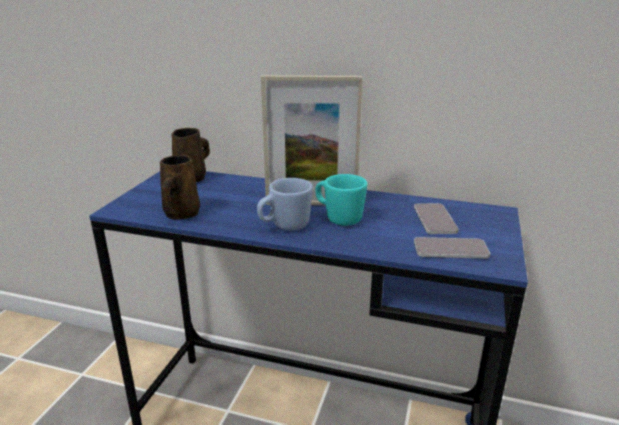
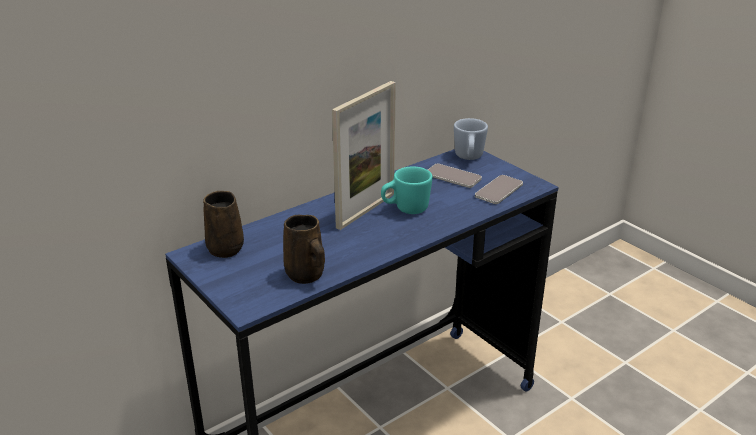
camera: 55 degrees left, 5 degrees up
blue mug [257,178,313,230] -> blue mug moved to [454,118,488,160]

